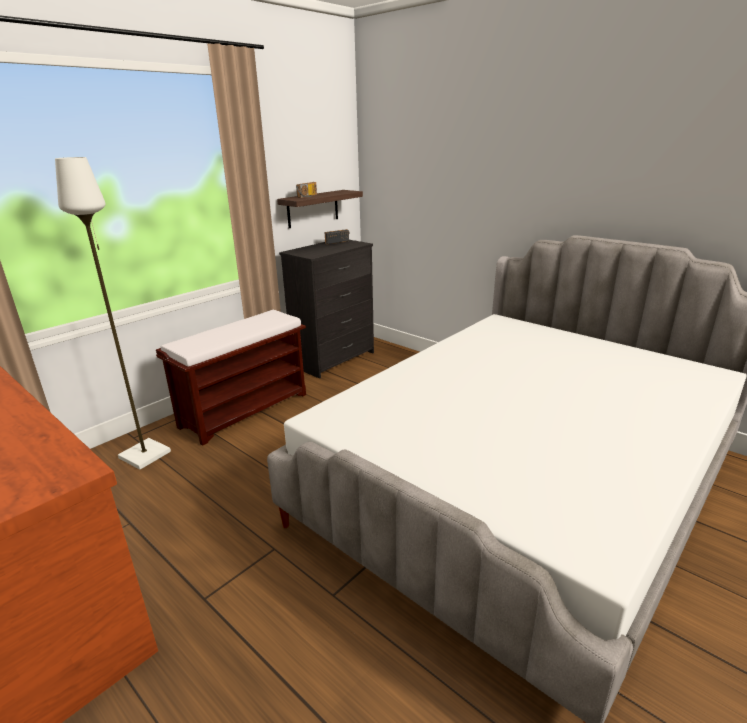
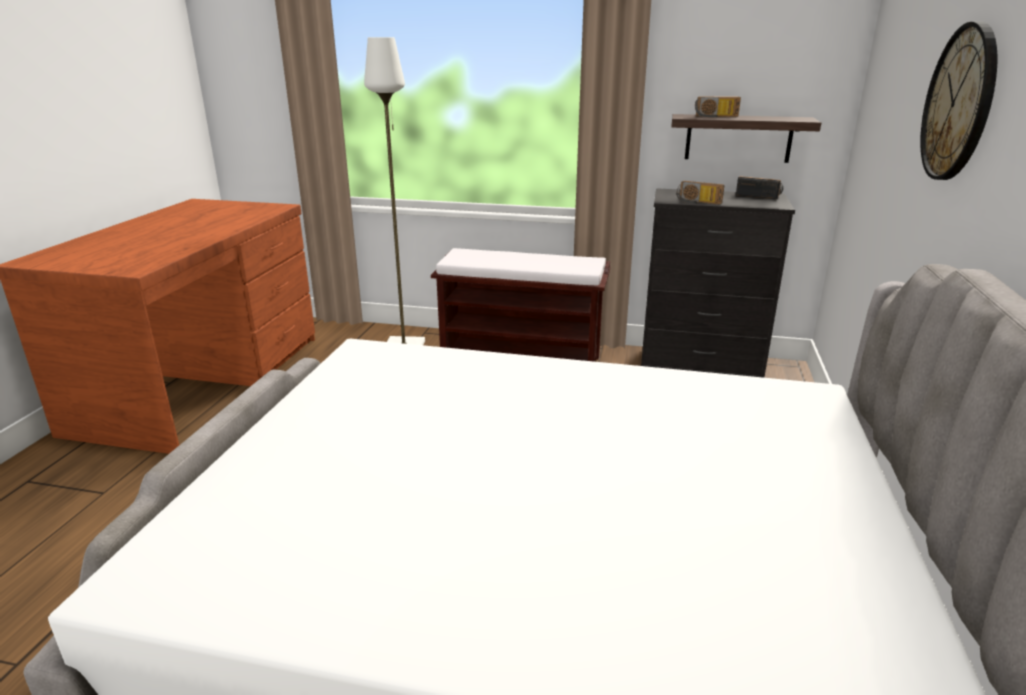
camera: 60 degrees right, 0 degrees up
none -> radio [677,181,724,205]
none -> wall clock [920,21,997,180]

